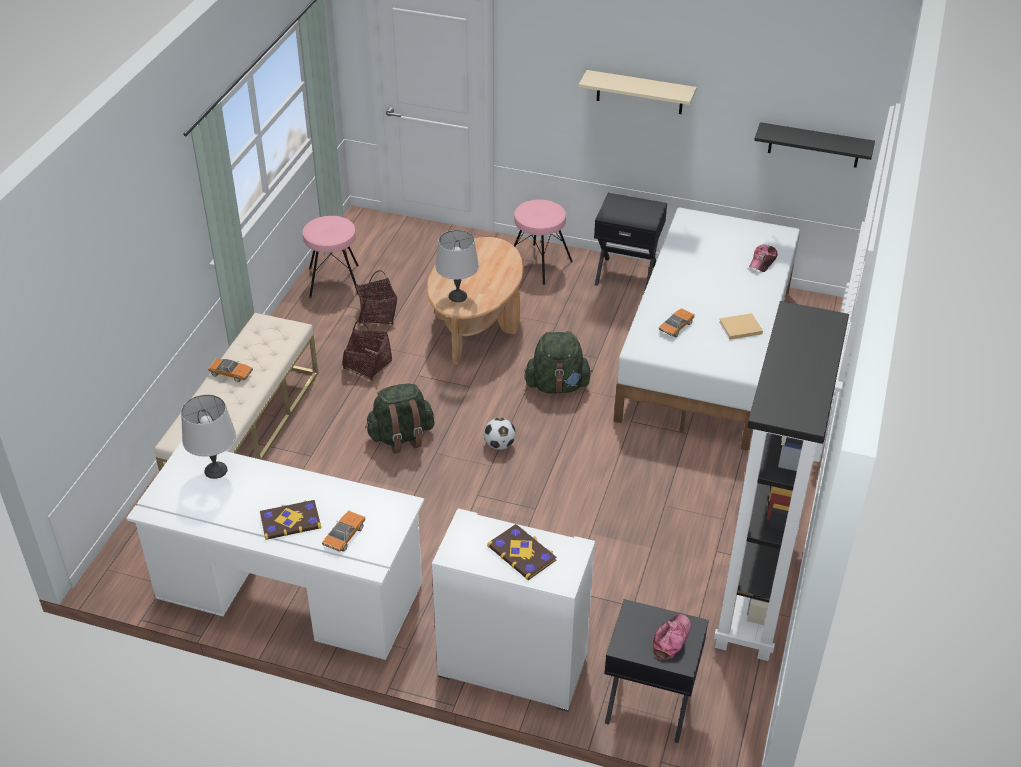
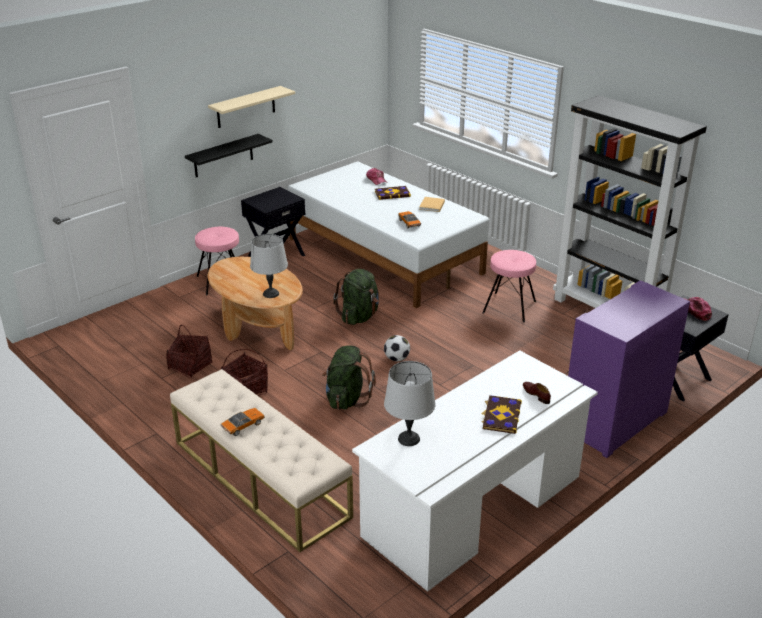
camera: 60 degrees left, 10 degrees down
pink stool [303,216,359,298] -> pink stool moved to [482,250,536,322]
toy car [322,511,366,552] -> brown shoe [523,382,551,404]
white cabinet [432,508,595,712] -> purple cabinet [568,281,690,458]
book [487,524,556,580] -> book moved to [375,186,411,200]
black shelf [754,122,875,168] -> black shelf moved to [185,134,273,177]

